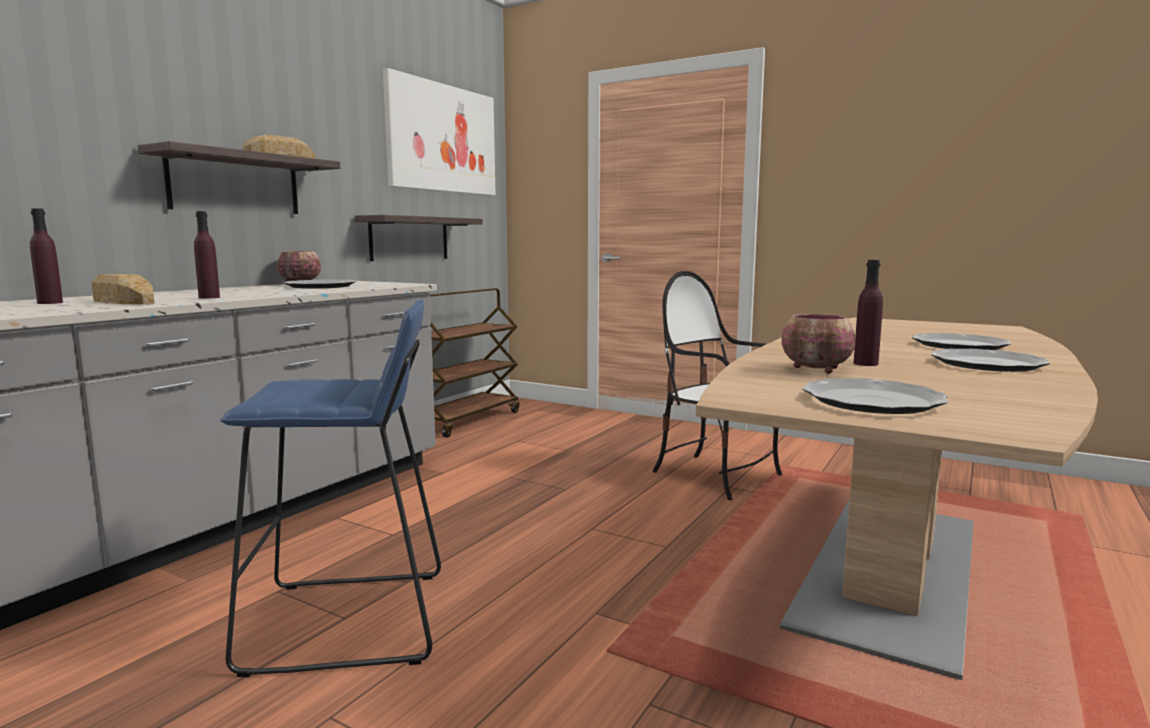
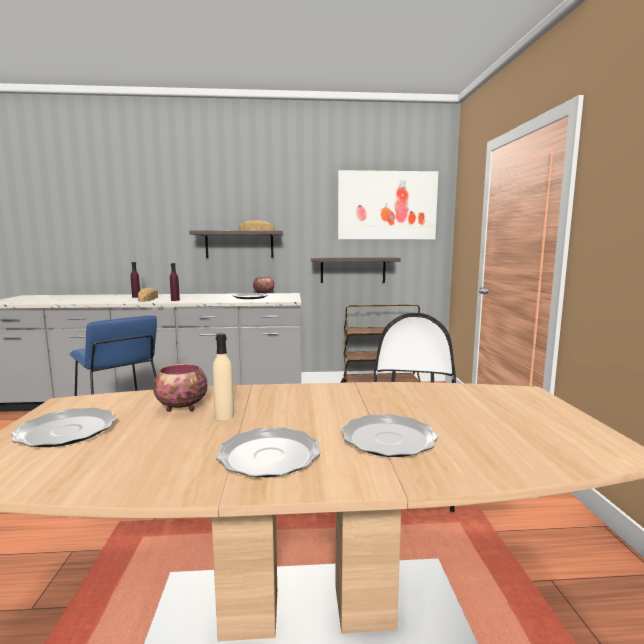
camera: 55 degrees right, 0 degrees up
purple bottle [854,260,883,366] -> beige bottle [213,333,234,420]

